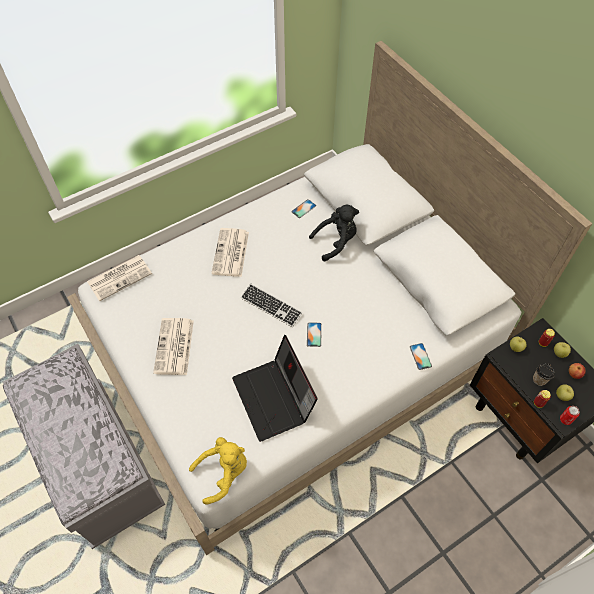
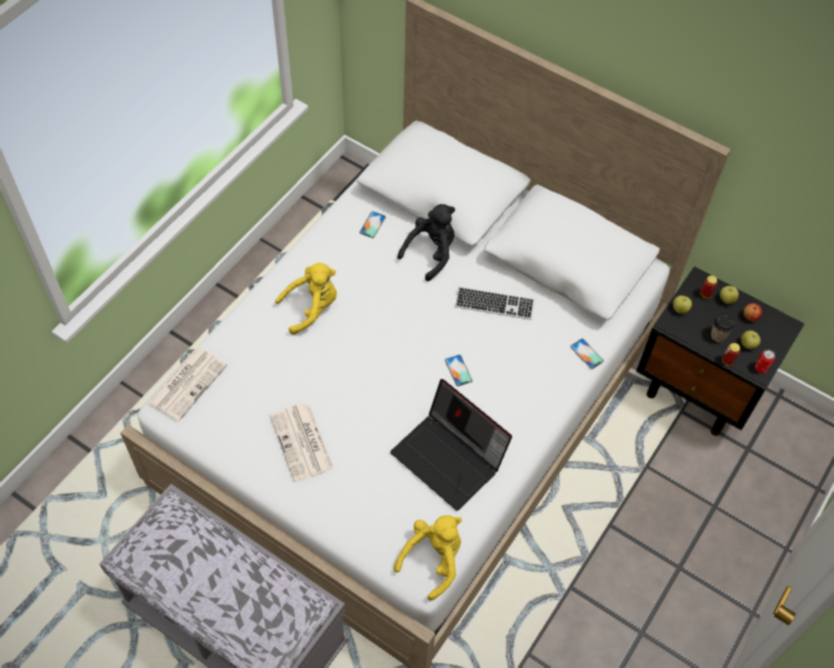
camera: 25 degrees left, 0 degrees up
newspaper [211,228,249,277] -> yellow plush toy [275,263,337,335]
keyboard [241,284,302,327] -> keyboard moved to [455,286,535,320]

